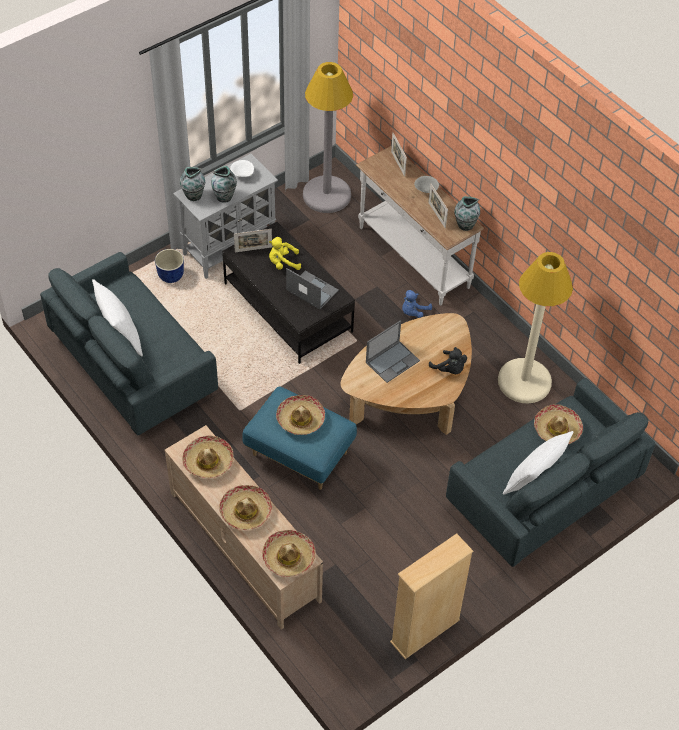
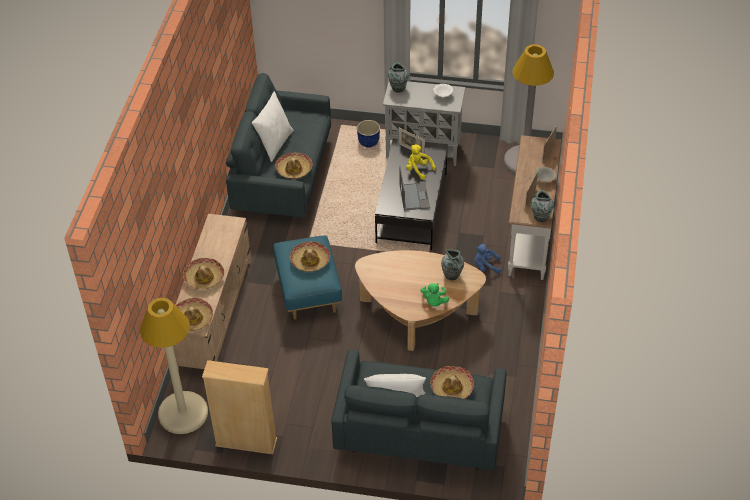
camera: 50 degrees right, 5 degrees down
hat [182,436,234,478] -> hat moved to [275,152,313,179]
vase [211,166,237,203] -> vase moved to [441,249,464,280]
laptop [366,320,420,383] -> none
black plush toy [429,347,467,374] -> green plush toy [421,283,449,306]
beige floor lamp [498,252,573,404] -> beige floor lamp moved to [140,298,208,434]

